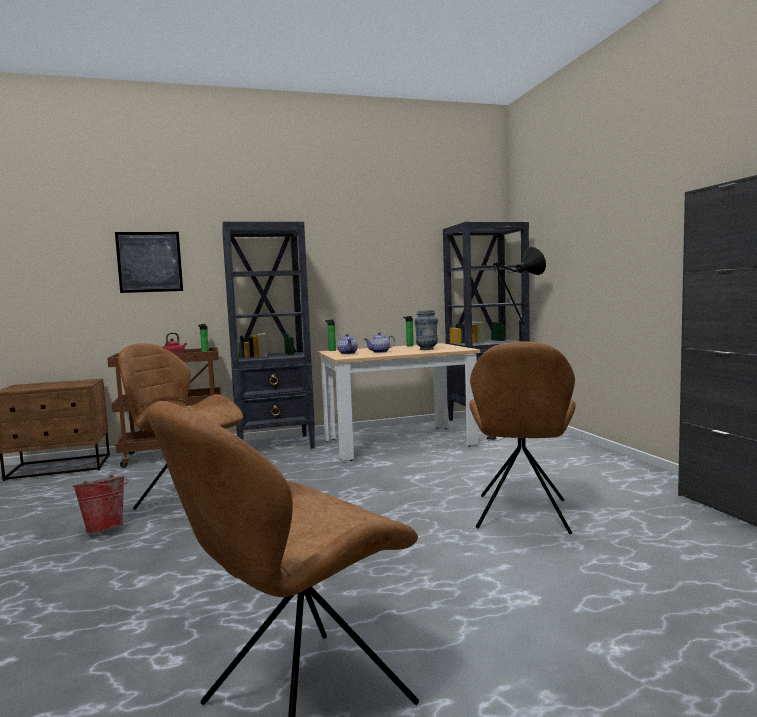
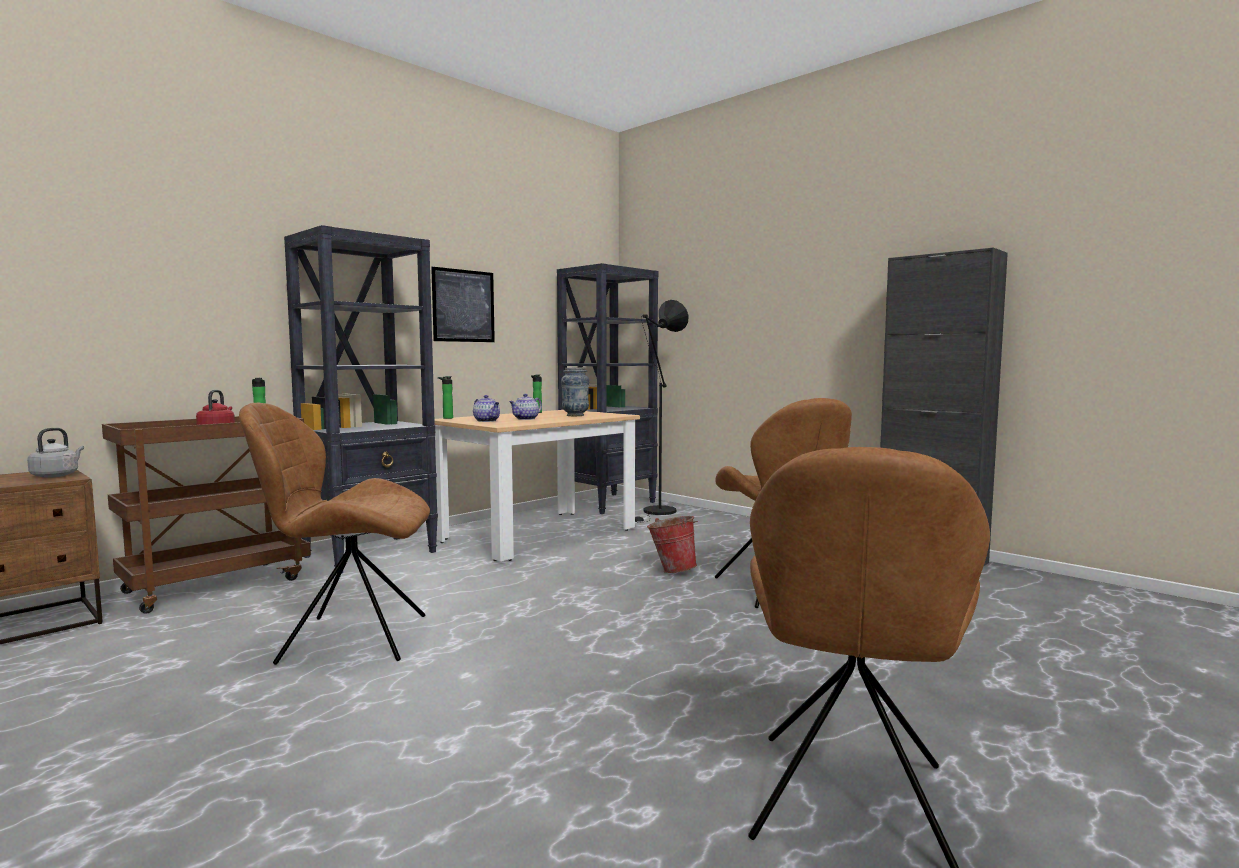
camera: 30 degrees left, 0 degrees up
bucket [72,474,129,533] -> bucket moved to [647,516,698,573]
picture [115,232,183,293] -> picture moved to [431,267,495,342]
none -> grey kettle [27,428,84,478]

